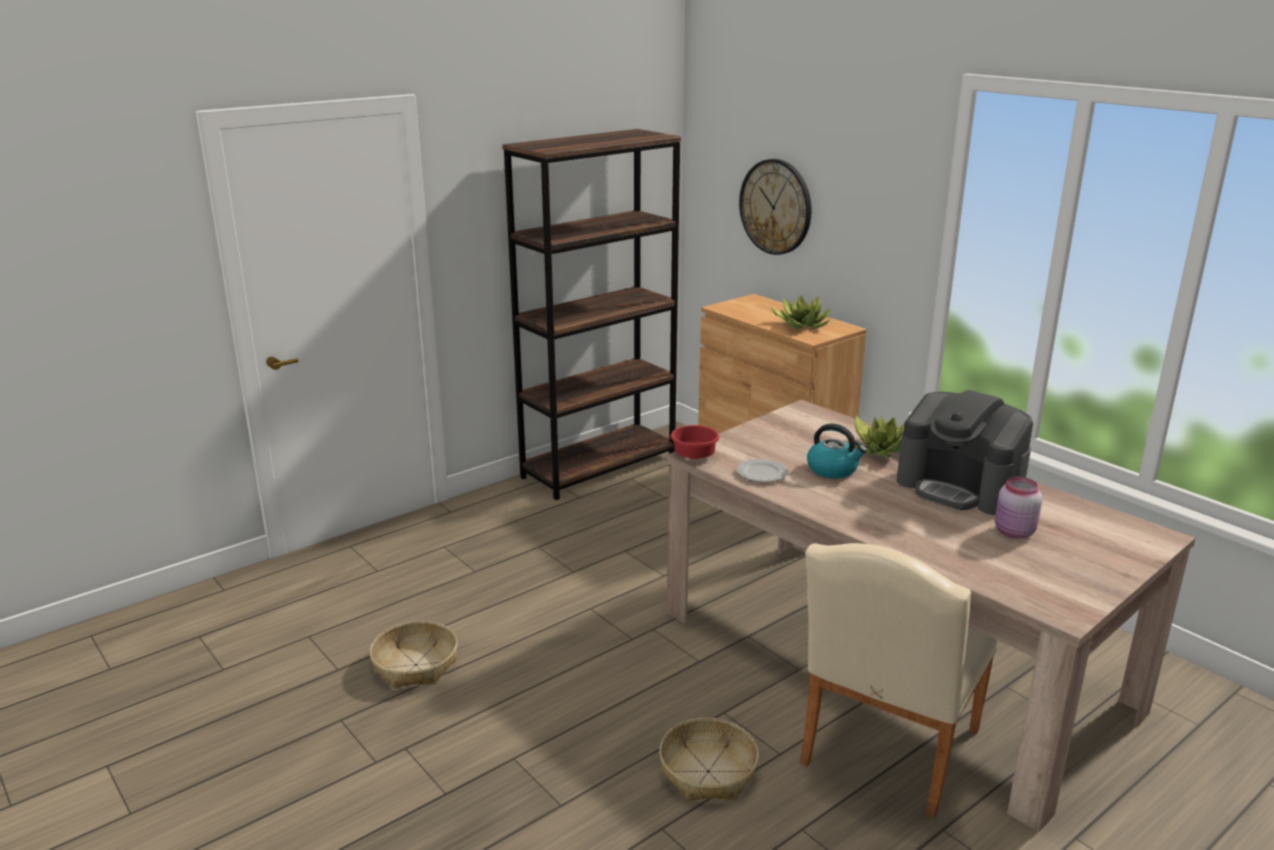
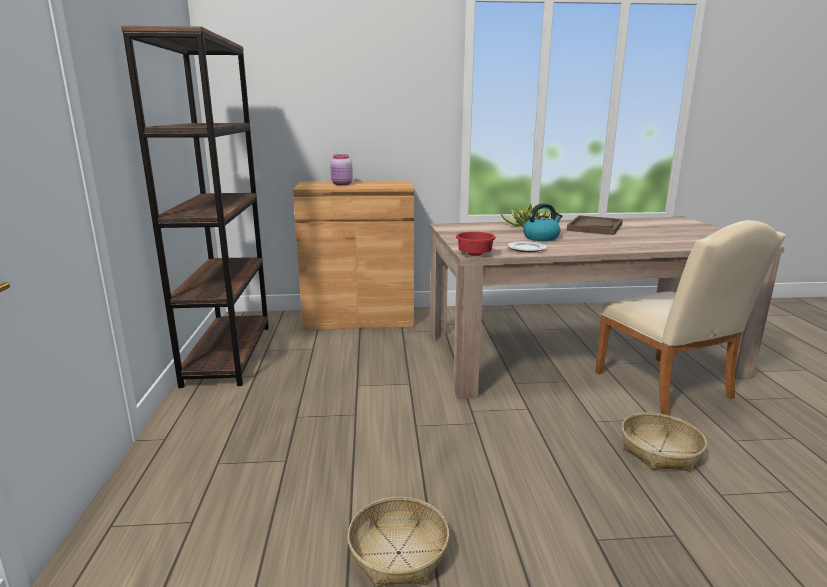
camera: 55 degrees left, 5 degrees down
wall clock [739,159,812,255] -> none
potted plant [771,295,832,329] -> none
coffee machine [897,390,1033,515] -> brown tray [566,215,623,235]
pink jar [995,477,1042,539] -> pink jar moved to [330,154,353,186]

